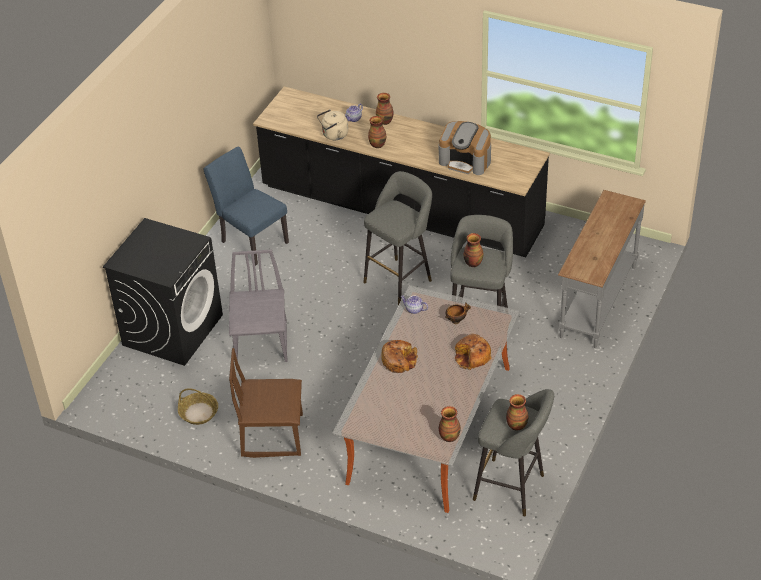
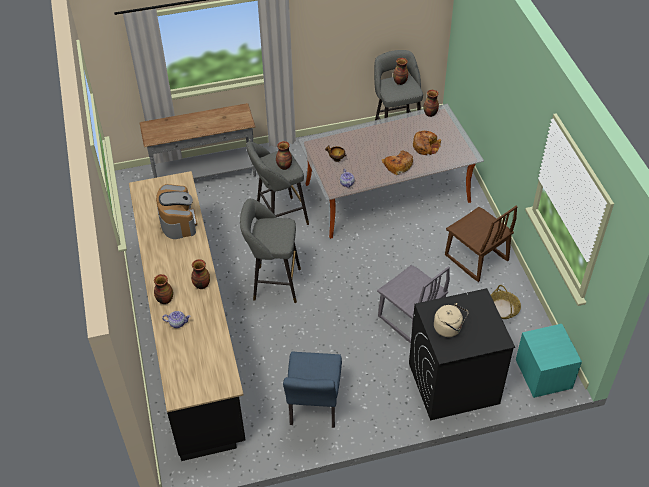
camera: 130 degrees left, 5 degrees up
grey chair [229,250,288,362] -> grey chair turned 90 degrees counterclockwise [377,265,450,343]
beige kettle [317,109,348,140] -> beige kettle moved to [434,303,469,337]
bread [454,334,492,370] -> bread moved to [413,131,441,155]
none -> turquoise nightstand [516,324,582,398]

